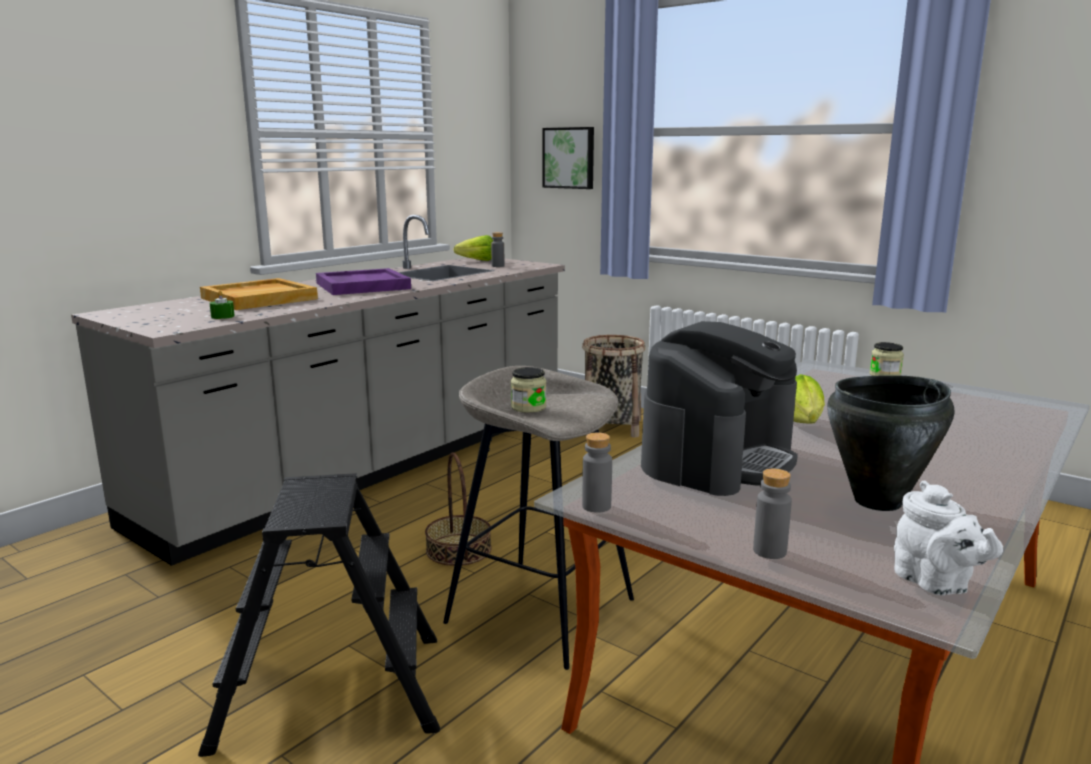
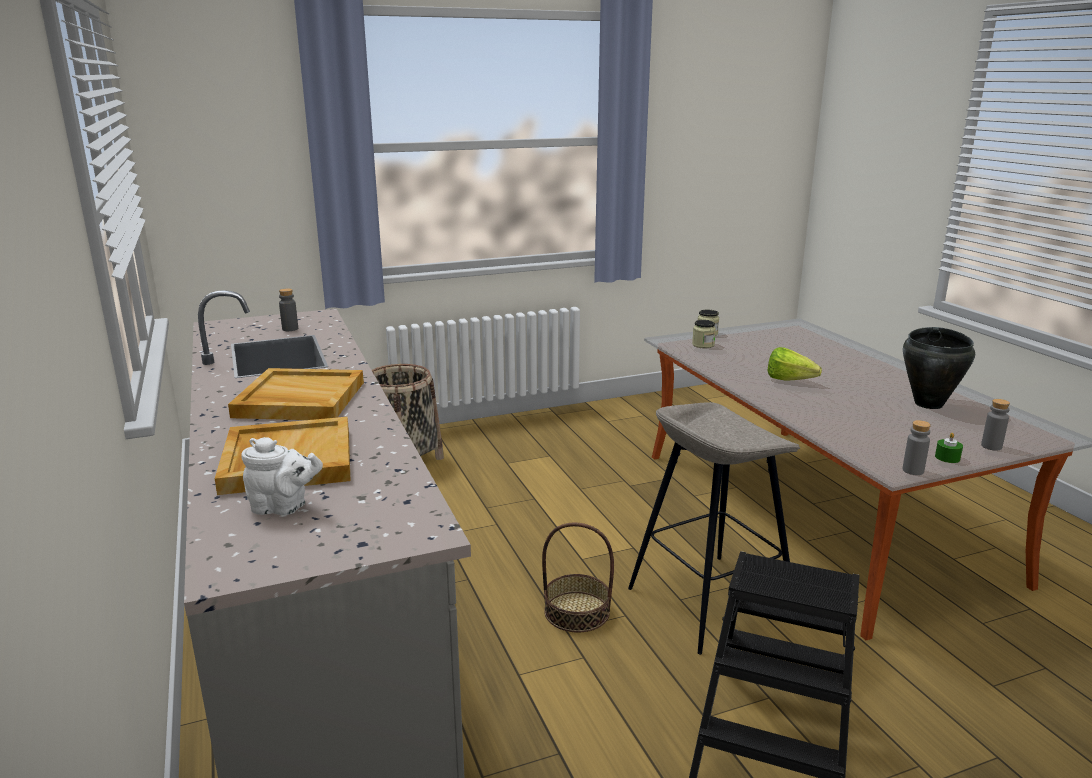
camera: 60 degrees left, 5 degrees up
green candle [209,291,235,319] -> green candle moved to [935,432,963,463]
purple tray [316,268,411,295] -> beige tray [228,368,364,420]
lettuce [453,235,493,261] -> none
jar [511,367,546,413] -> jar moved to [692,320,716,348]
picture [542,127,594,189] -> none
coffee machine [641,321,798,496] -> none
white teapot [894,480,1003,595] -> white teapot moved to [242,437,323,515]

